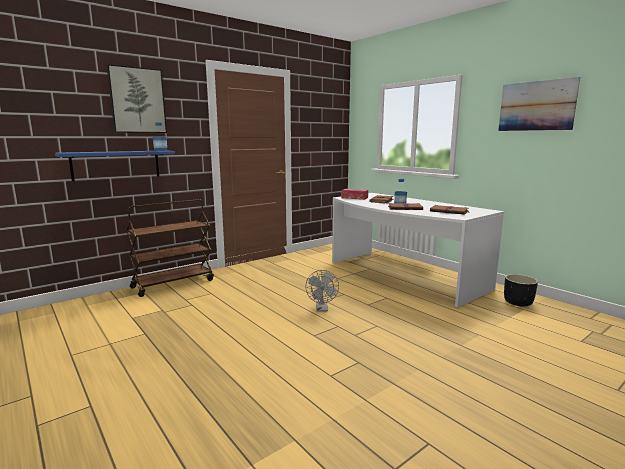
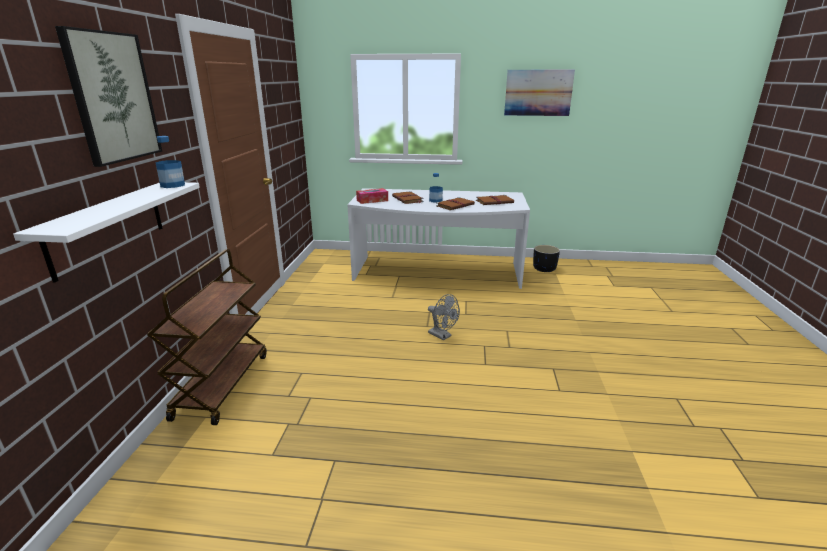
camera: 45 degrees left, 10 degrees up
blue shelf [55,151,175,181] -> white shelf [13,182,200,283]

